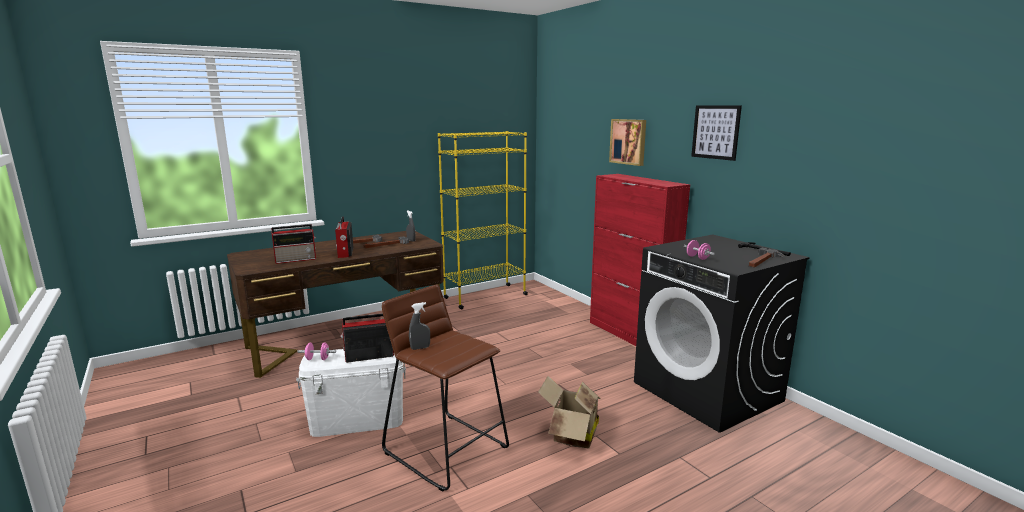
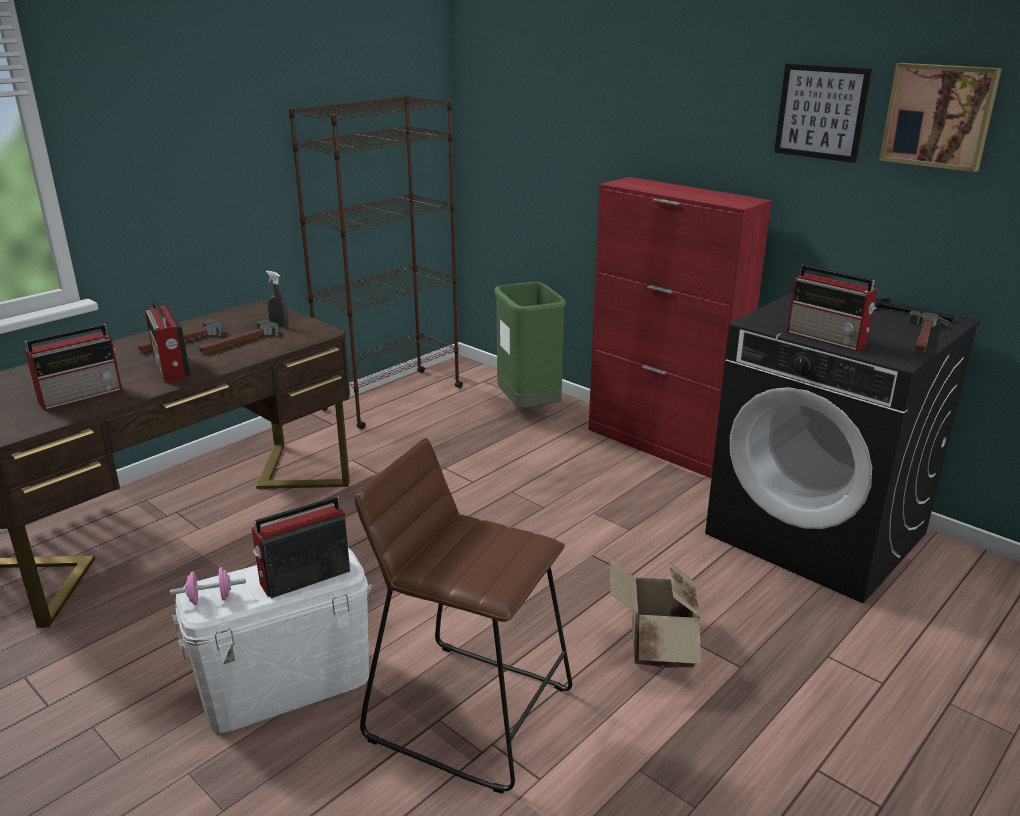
camera: 15 degrees left, 10 degrees up
grey spray bottle [409,302,430,350] -> none
yellow bookcase [438,131,528,309] -> brown bookcase [288,95,463,429]
picture [609,119,646,166] -> picture moved to [879,63,1002,172]
pink dumbbell [684,240,715,260] -> radio [787,265,878,352]
none -> green trash can [494,282,566,408]

